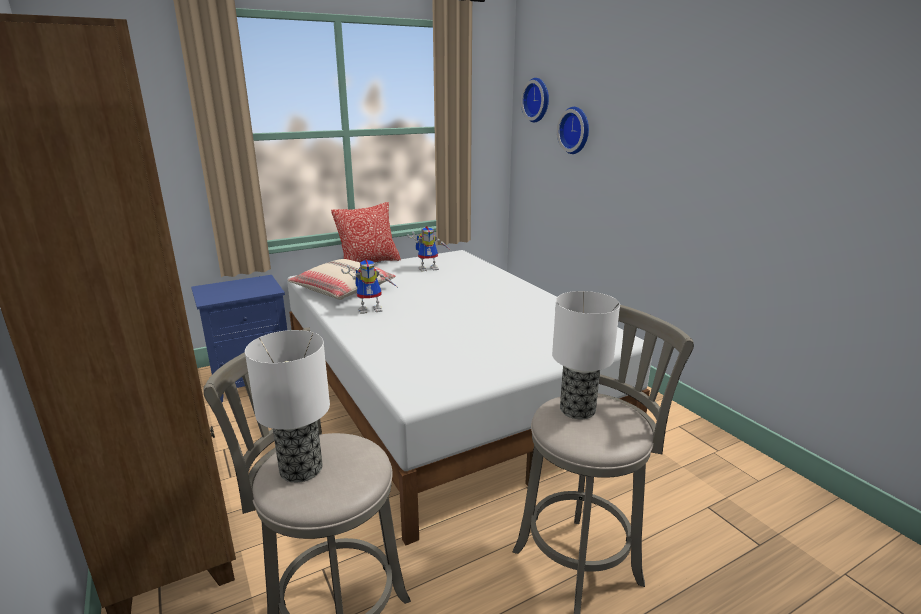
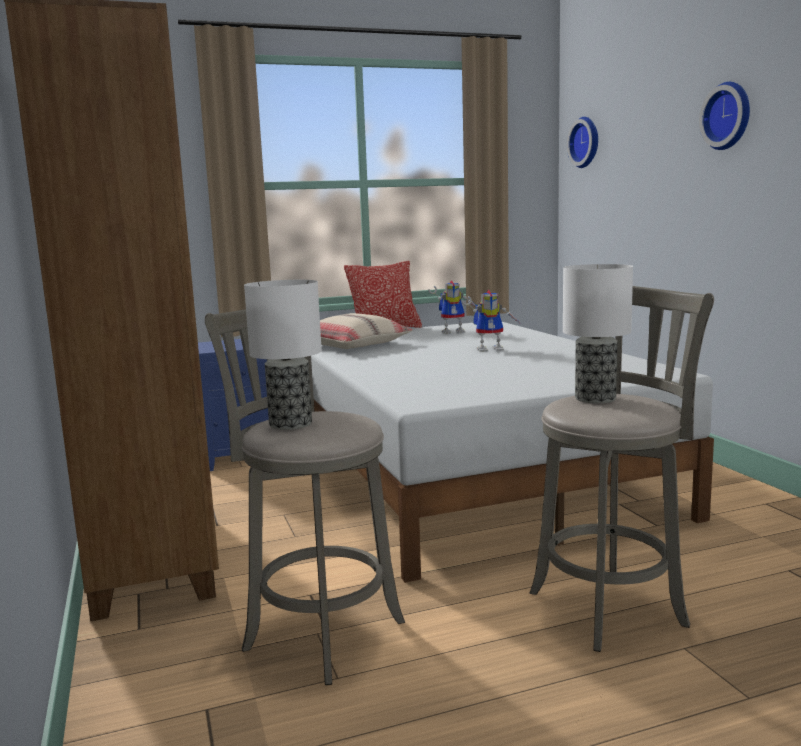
camera: 10 degrees right, 10 degrees down
toy robot [341,259,397,314] -> toy robot moved to [462,290,522,352]
wall clock [557,107,589,154] -> wall clock moved to [699,82,750,150]

